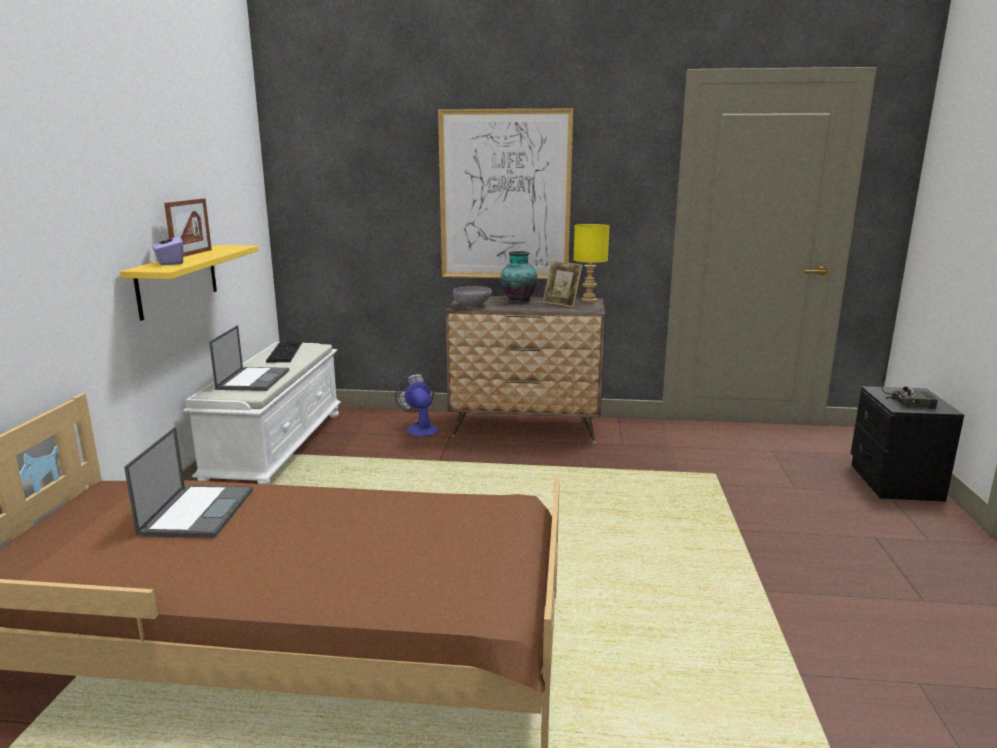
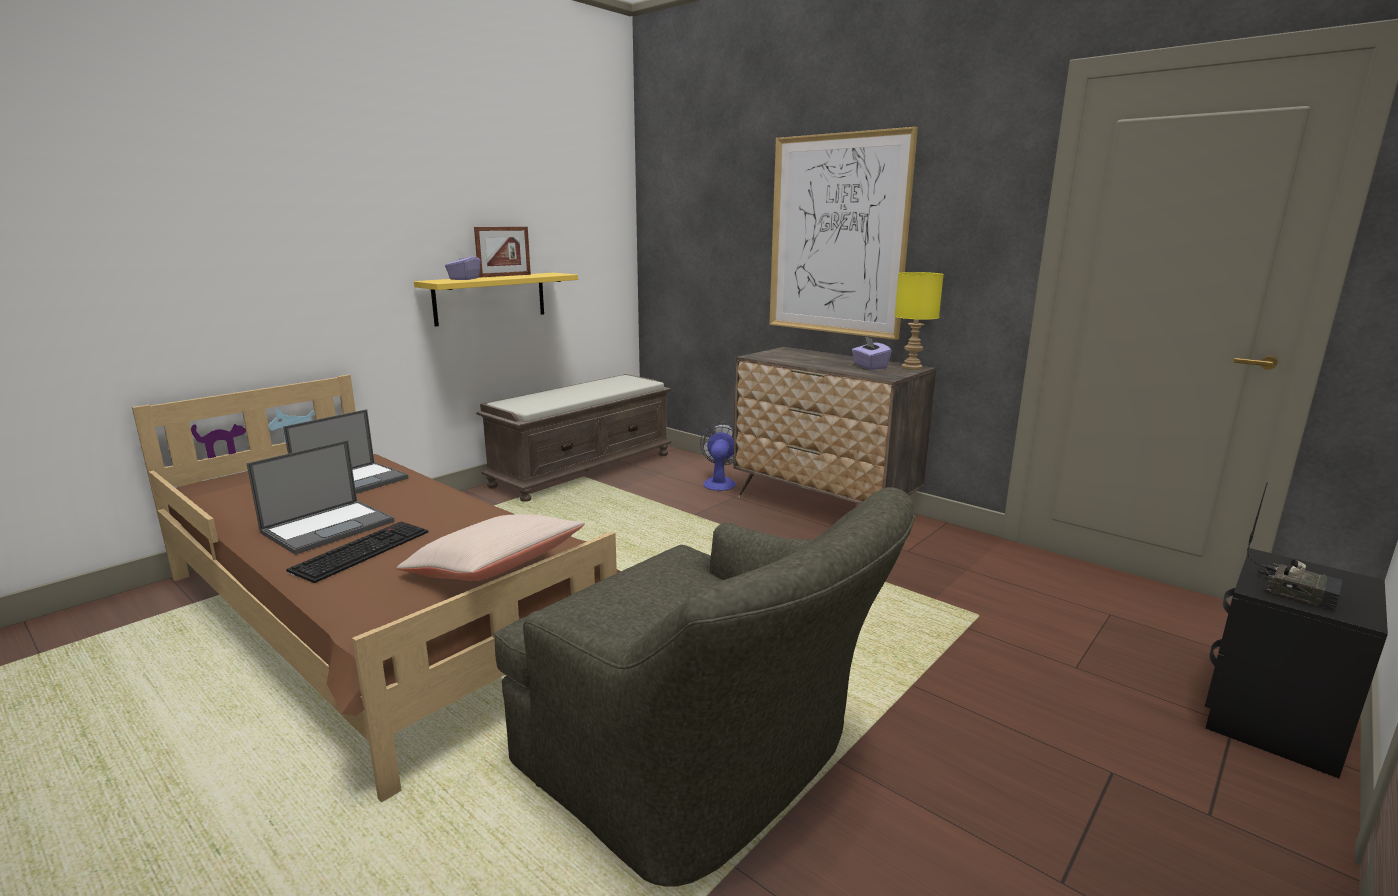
camera: 35 degrees right, 0 degrees up
white bench [183,342,341,484] -> brown bench [476,374,672,502]
laptop [209,325,289,391] -> laptop moved to [246,440,395,555]
keyboard [266,341,302,363] -> keyboard moved to [286,521,428,583]
grey bowl [453,286,492,307] -> none
vase [501,251,537,302] -> none
picture frame [543,261,583,308] -> purple tissue box [852,336,892,370]
none -> beige pillow [397,514,585,581]
none -> green armchair [494,487,915,887]

